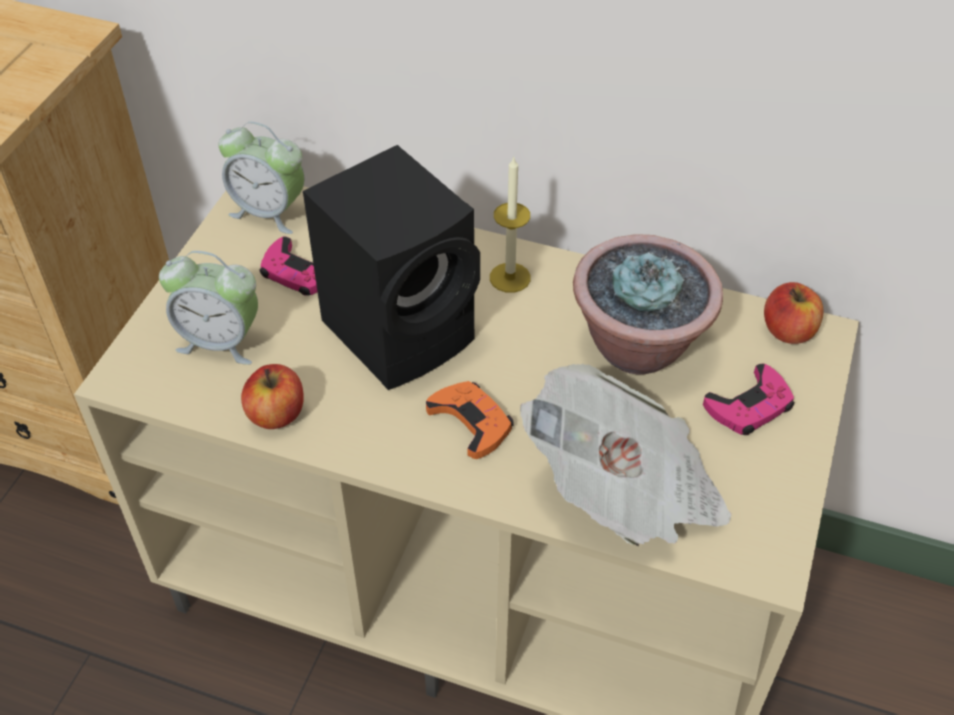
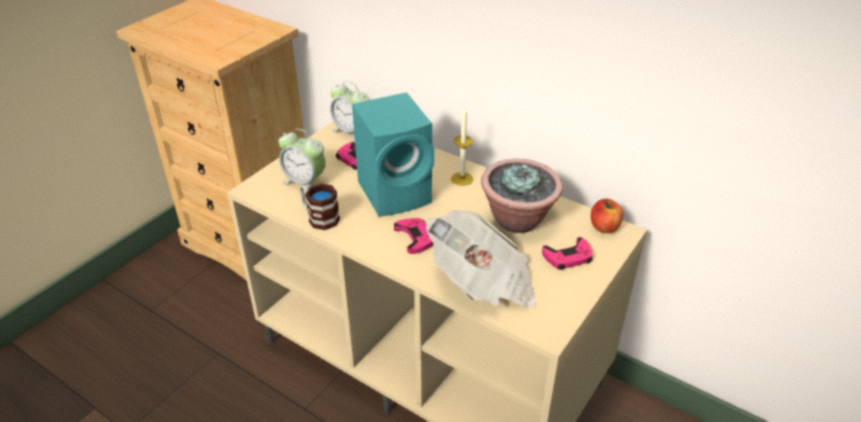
camera: 15 degrees right, 10 degrees down
apple [241,364,304,429] -> mug [300,184,340,230]
black speaker [303,145,480,390] -> turquoise speaker [352,92,434,217]
orange game controller [426,381,514,459] -> pink game controller [394,218,434,254]

